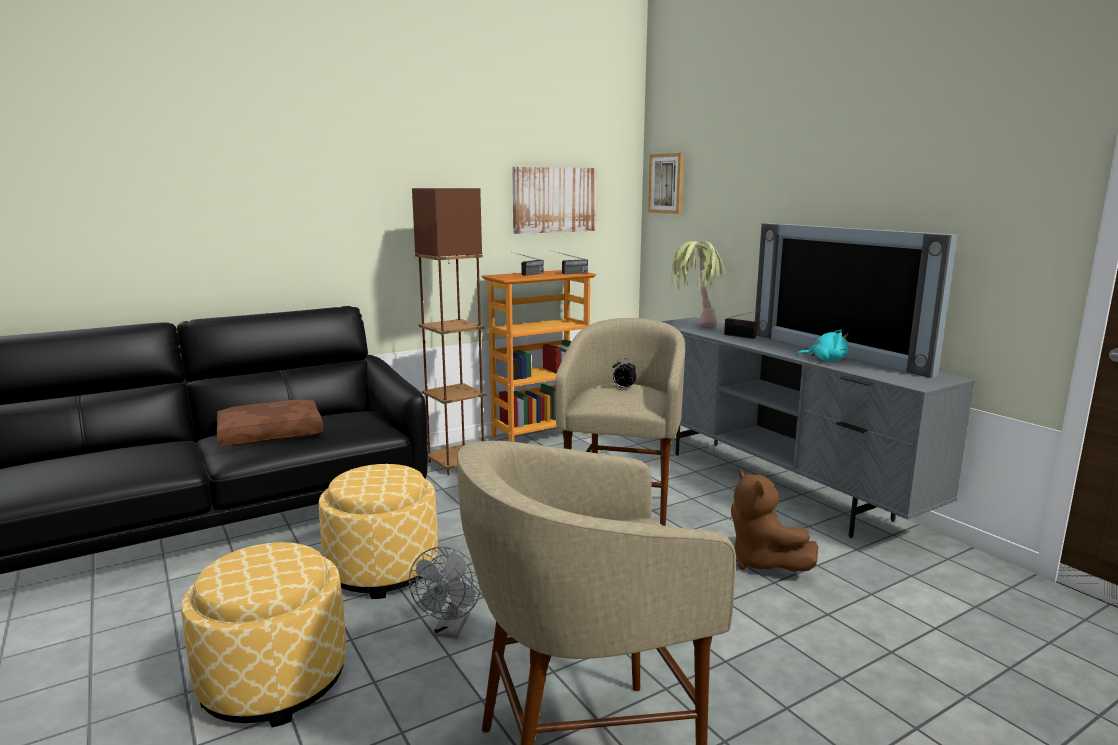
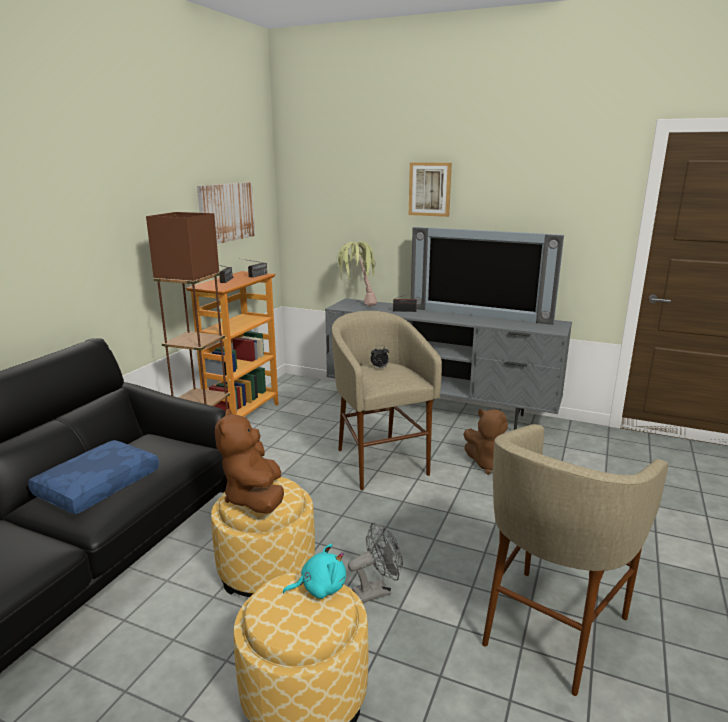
camera: 35 degrees left, 5 degrees up
brown pillow [217,399,323,446] -> blue pillow [28,440,159,514]
grey fan [409,547,481,638] -> grey fan turned 90 degrees counterclockwise [348,523,403,603]
picture [648,153,684,214] -> picture moved to [409,162,452,217]
turquoise plush toy [797,329,849,361] -> turquoise plush toy moved to [283,544,346,599]
none -> brown plush toy [215,409,284,514]

